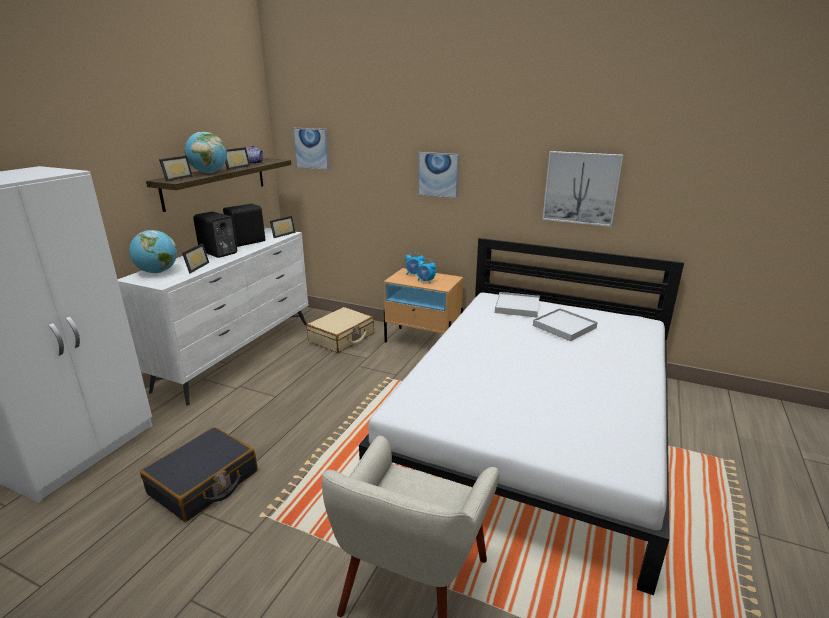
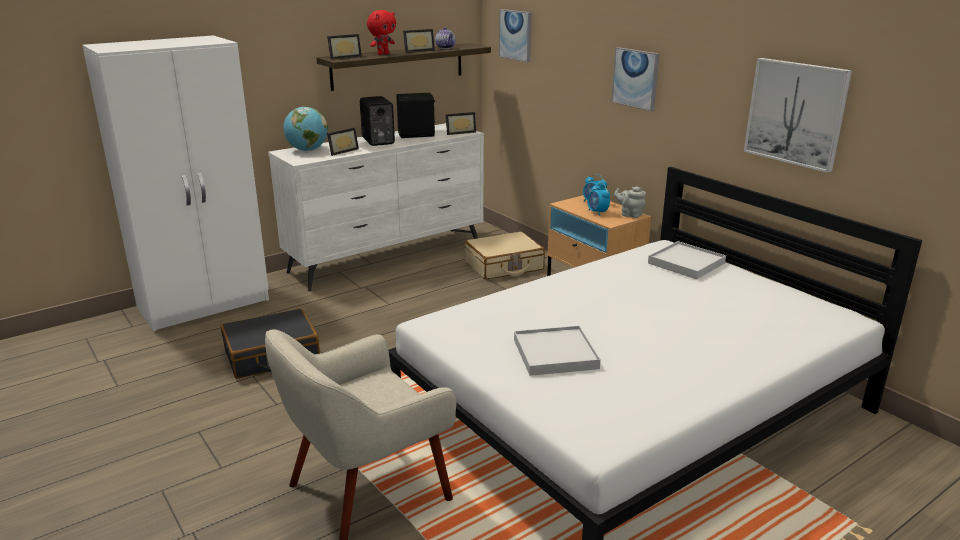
camera: 30 degrees right, 0 degrees up
globe [184,132,227,173] -> red plush toy [367,10,396,55]
white tray [533,308,598,341] -> white tray moved to [514,326,601,376]
none -> grey teapot [614,186,646,218]

